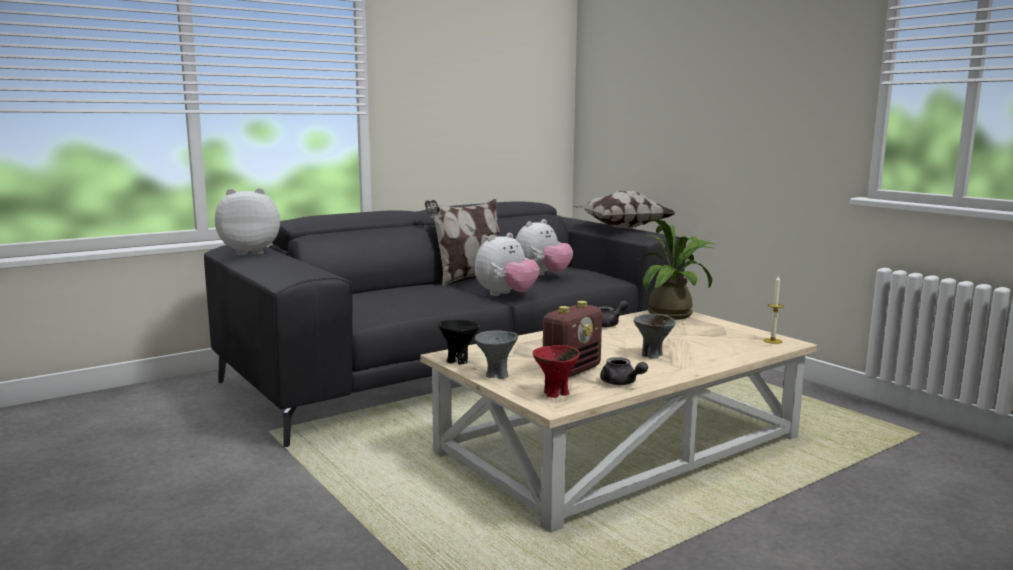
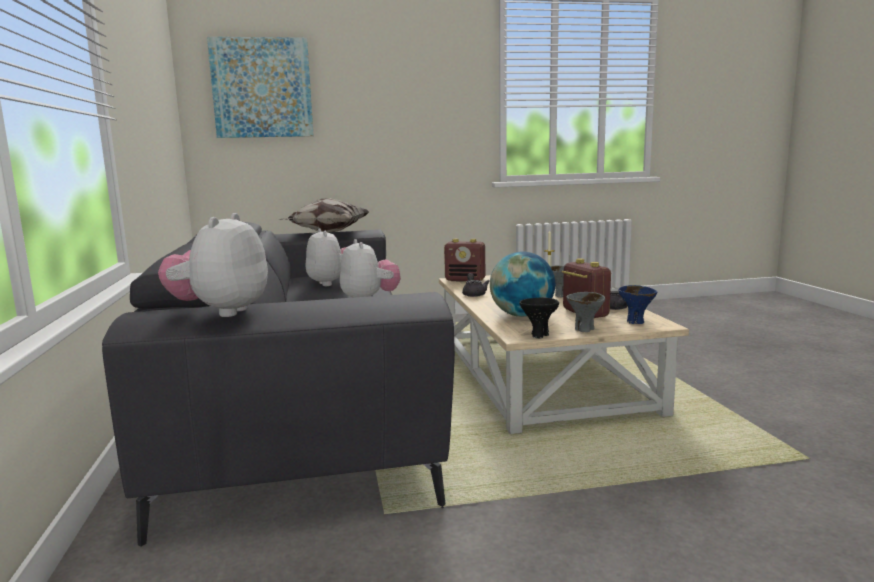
camera: 65 degrees left, 0 degrees up
pillow [425,199,500,286] -> none
red bowl [533,345,580,398] -> blue bowl [619,285,657,324]
potted plant [636,219,718,320] -> radio [444,239,485,282]
none -> picture [207,37,314,138]
none -> globe [490,251,555,317]

